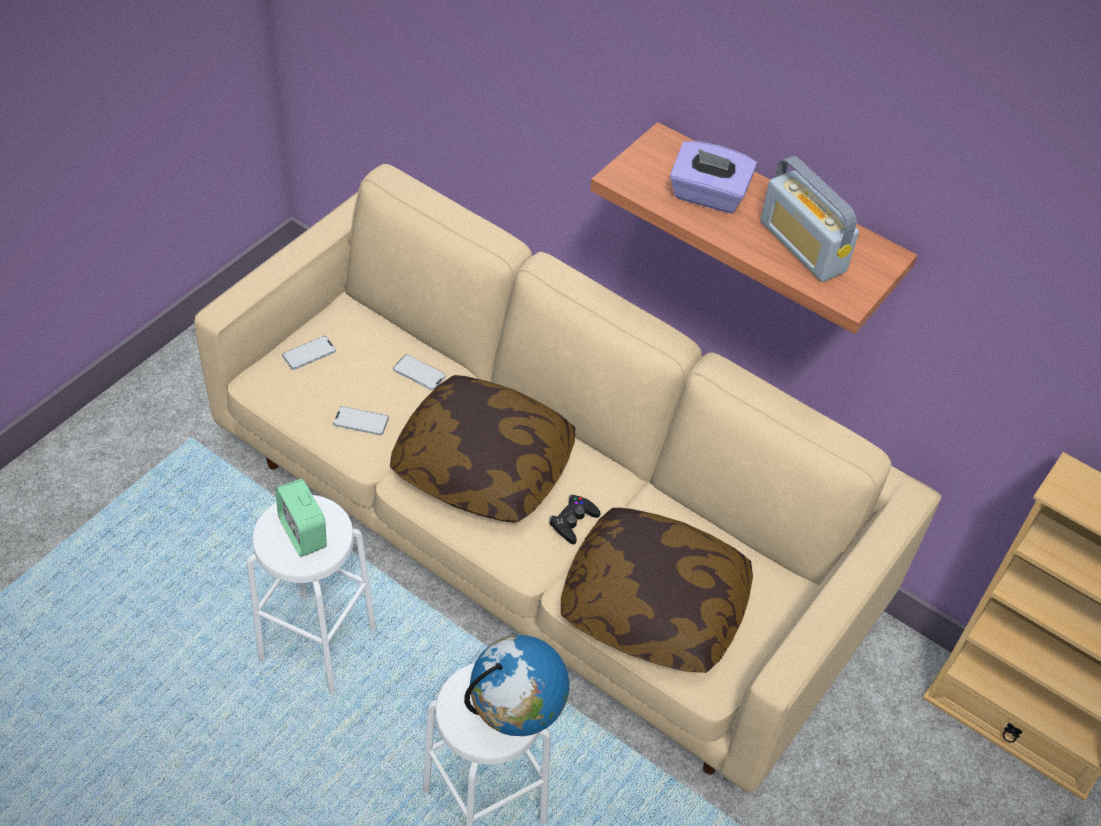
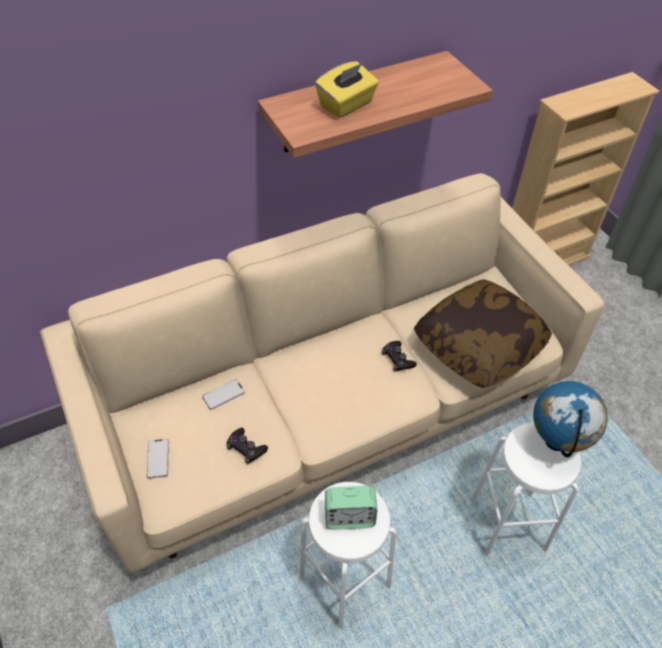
camera: 60 degrees left, 0 degrees up
phone [333,406,389,435] -> black game controller [226,428,268,464]
pillow [390,375,575,523] -> none
purple tissue box [670,141,757,213] -> yellow tissue box [315,61,379,118]
radio [760,156,859,282] -> none

